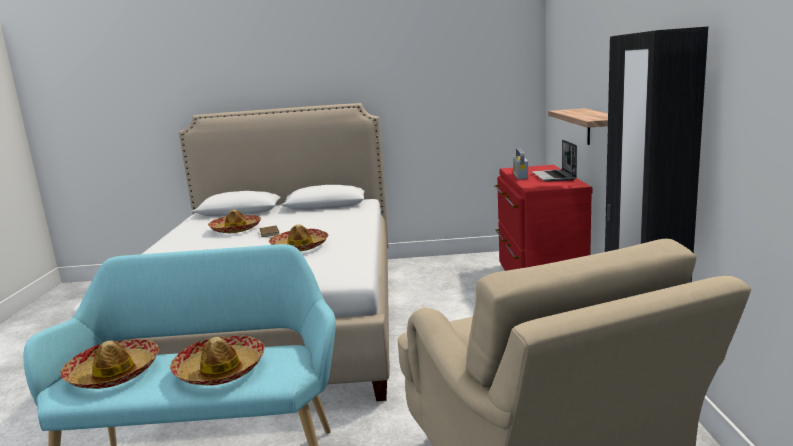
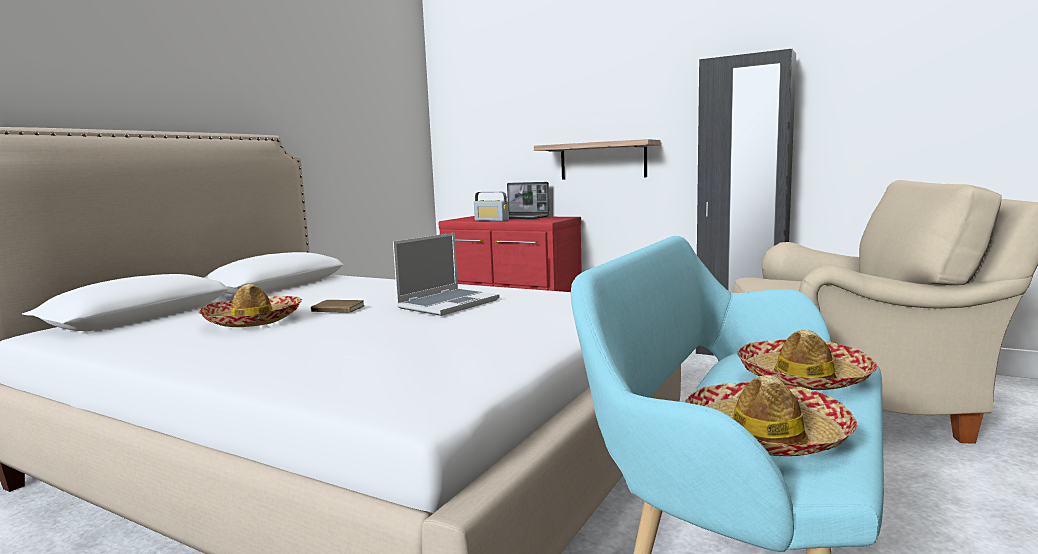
camera: 60 degrees left, 5 degrees down
hat [269,224,328,251] -> laptop [393,233,500,316]

